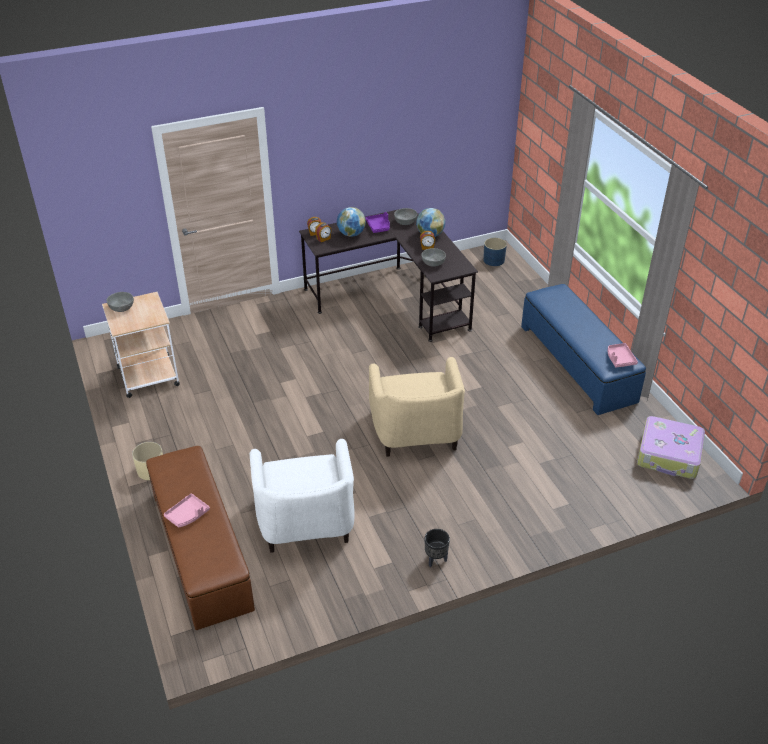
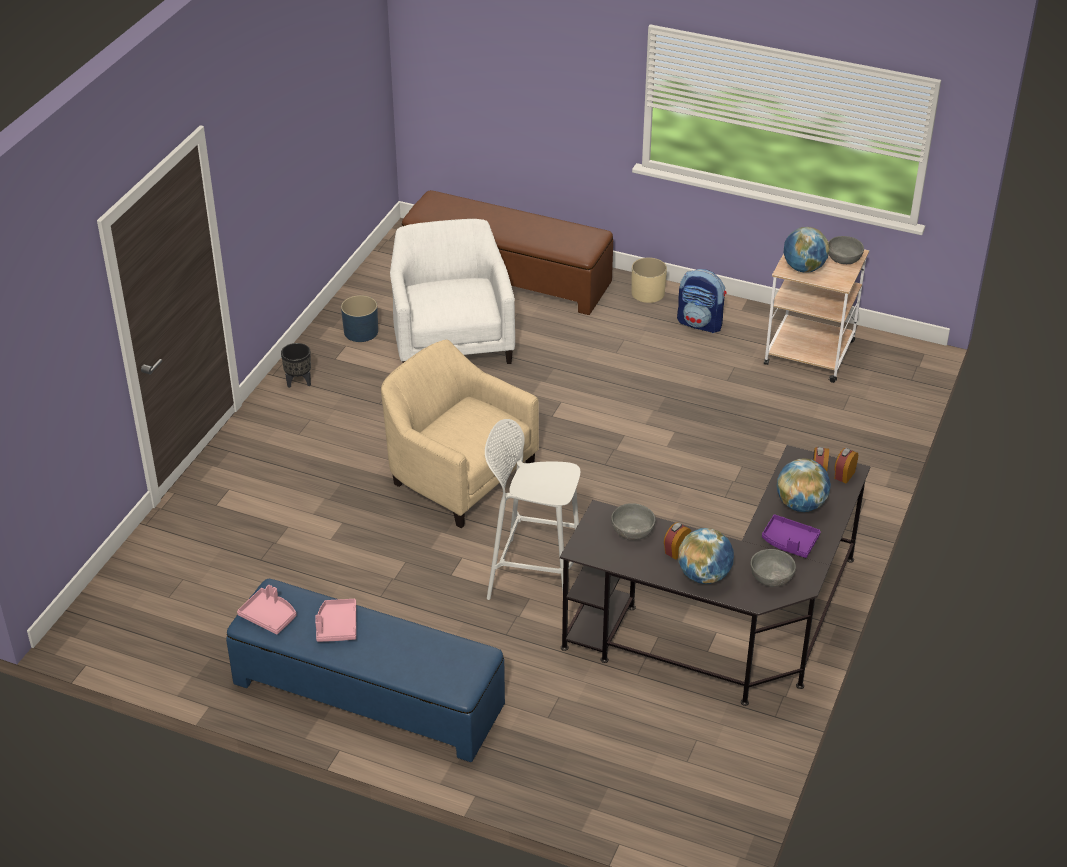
camera: 135 degrees right, 0 degrees up
pink tray [164,493,210,527] -> pink tray moved to [315,599,356,642]
white armchair [250,439,354,553] -> white armchair turned 45 degrees clockwise [390,219,515,364]
blue planter [483,238,507,266] -> blue planter moved to [341,295,378,342]
suitcase [637,416,705,479] -> none
none -> white stool [485,419,580,600]
none -> backpack [677,269,727,333]
none -> globe [784,227,829,273]

